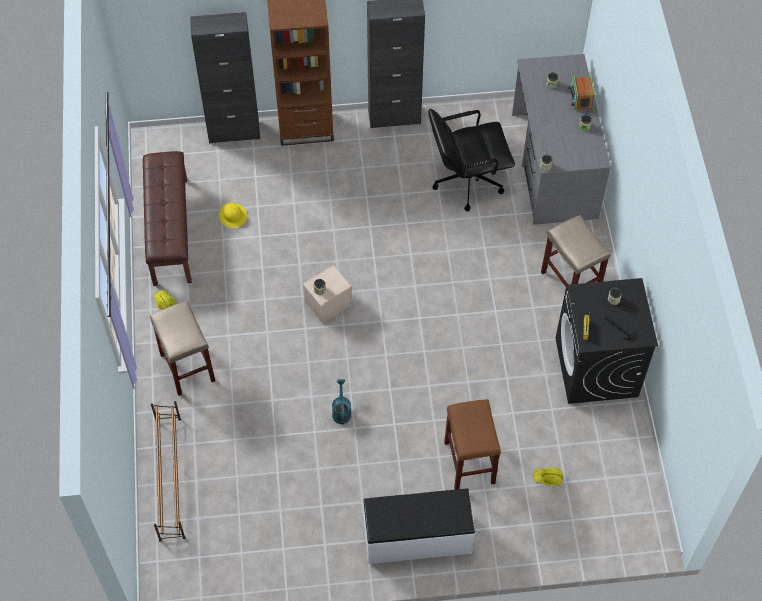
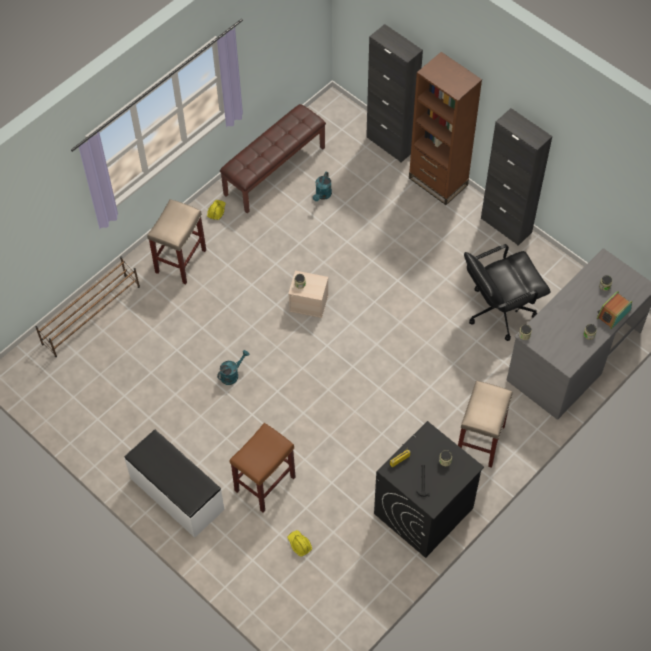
camera: 50 degrees right, 0 degrees up
yellow hard hat [219,203,247,228] -> turquoise watering can [313,172,332,201]
black office chair [428,109,515,211] -> black office chair turned 60 degrees counterclockwise [464,244,551,341]

